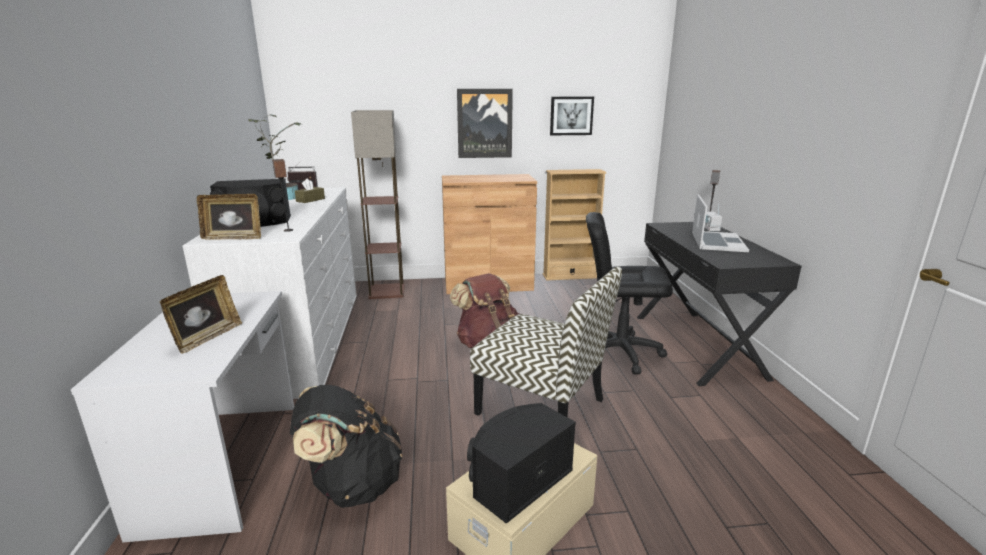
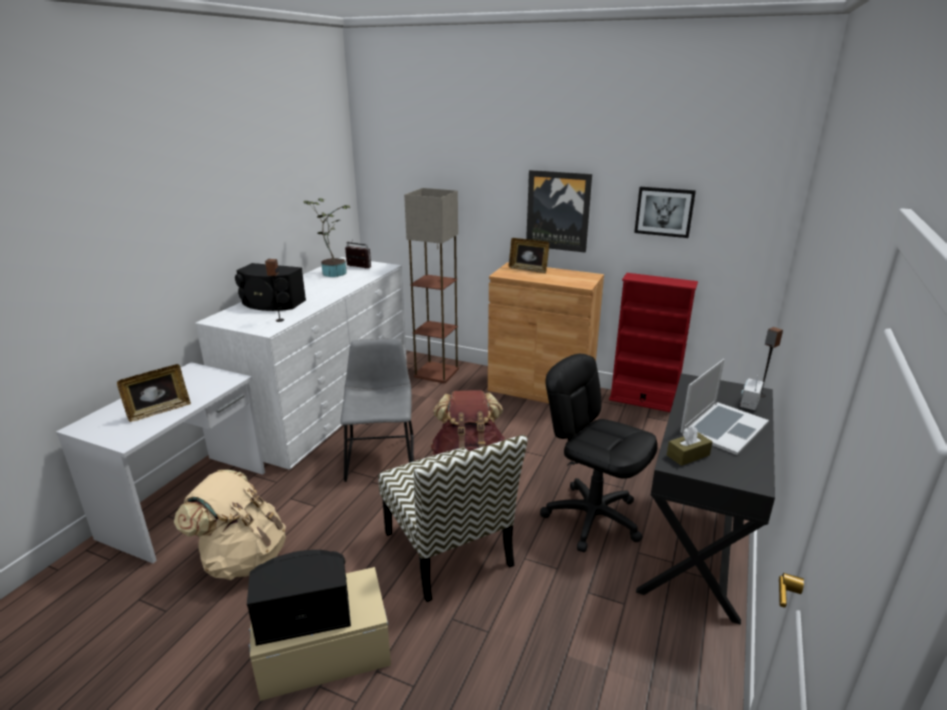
camera: 30 degrees right, 5 degrees up
picture frame [197,194,261,240] -> picture frame moved to [509,238,549,273]
black backpack [290,385,403,508] -> beige backpack [174,470,286,580]
brown tissue box [295,178,325,203] -> brown tissue box moved to [667,426,712,466]
beige bookcase [543,169,607,281] -> red bookcase [609,273,698,412]
none -> grey chair [341,338,414,482]

